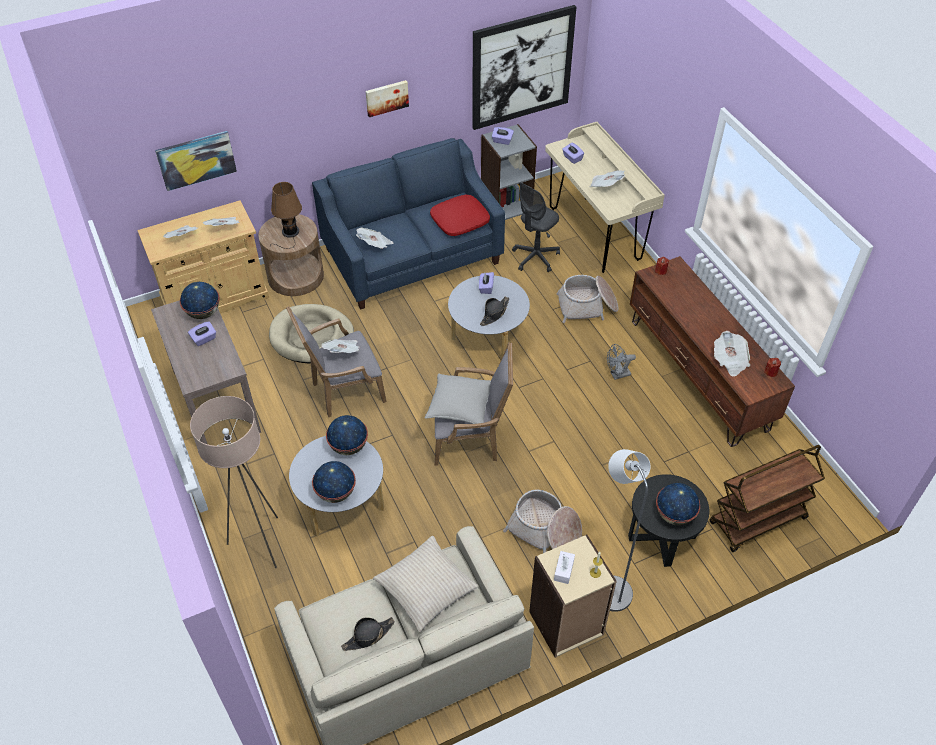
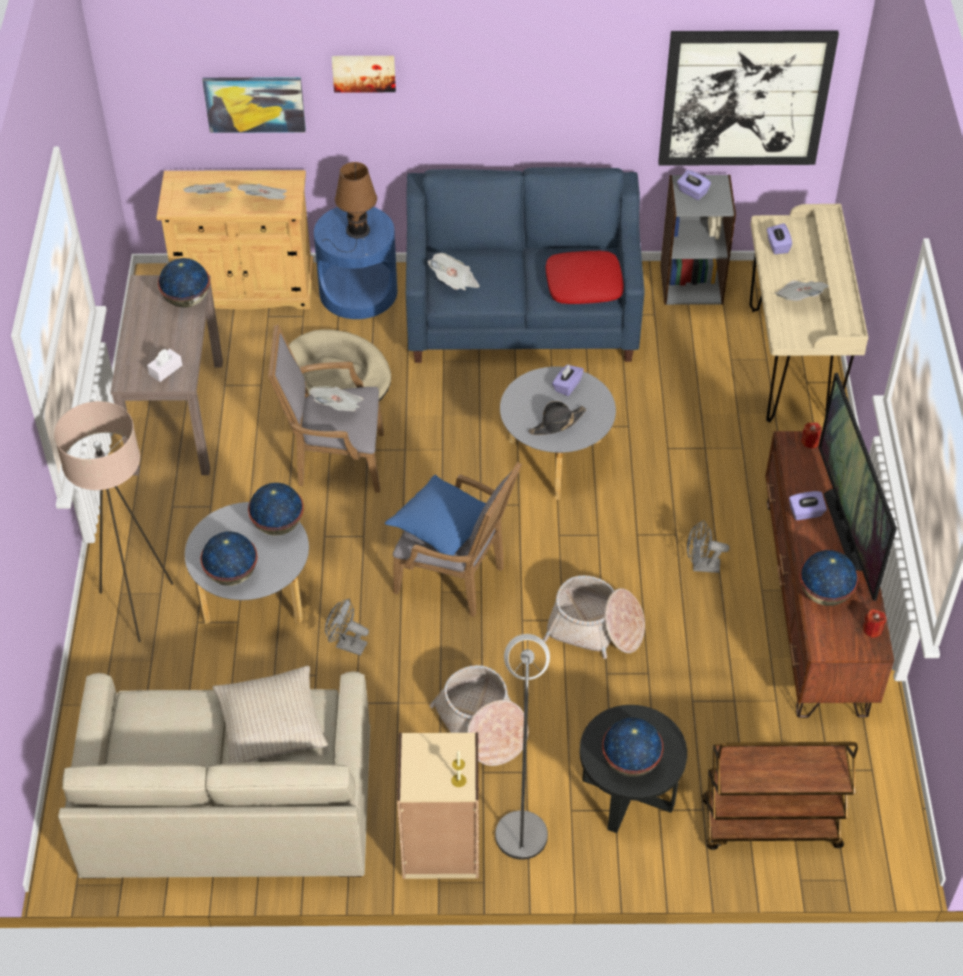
camera: 25 degrees right, 0 degrees up
purple tissue box [188,321,216,346] -> purple tissue box moved to [789,491,827,520]
brown side table [258,214,324,296] -> blue side table [314,207,397,319]
black hat [341,617,395,651] -> none
picture [366,80,409,117] -> picture moved to [332,56,396,93]
grey pillow [425,374,491,428] -> blue pillow [385,475,486,556]
grey office chair [512,182,560,272] -> none
white tissue box [554,551,575,584] -> white tissue box moved to [147,349,182,382]
basket [556,275,618,323] -> basket moved to [543,575,645,659]
newspaper [714,331,750,377] -> globe [800,550,858,606]
none -> grey fan [325,599,369,656]
none -> television [818,373,897,601]

